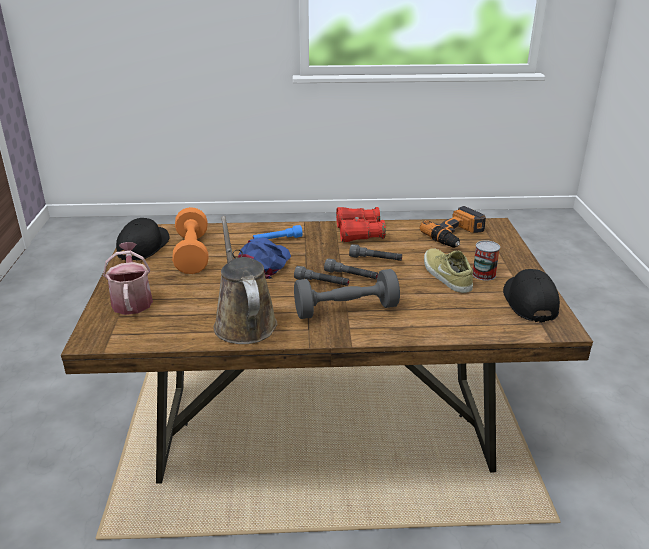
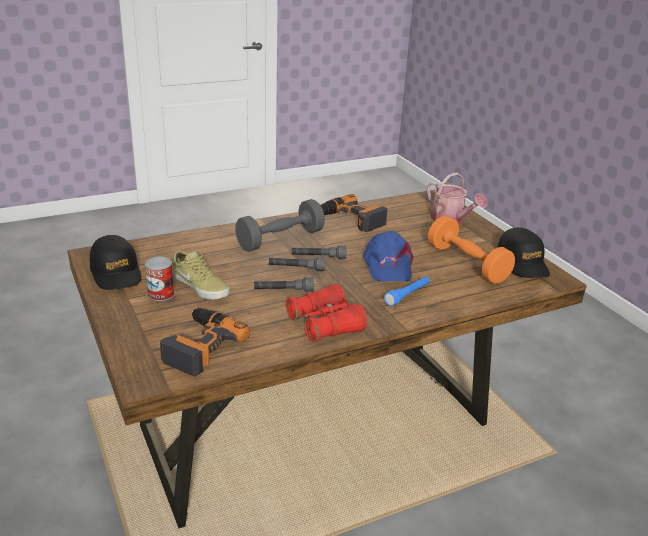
camera: 155 degrees right, 0 degrees up
brown watering can [214,216,277,344] -> power drill [321,194,387,232]

